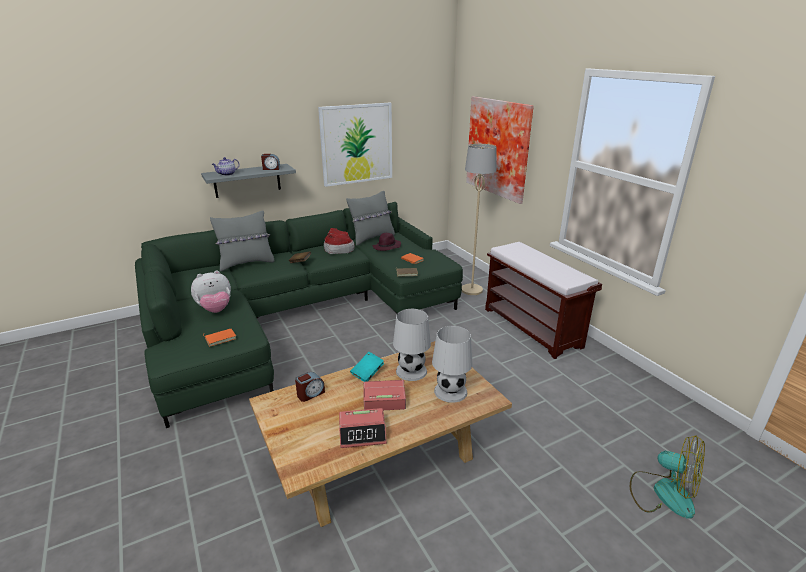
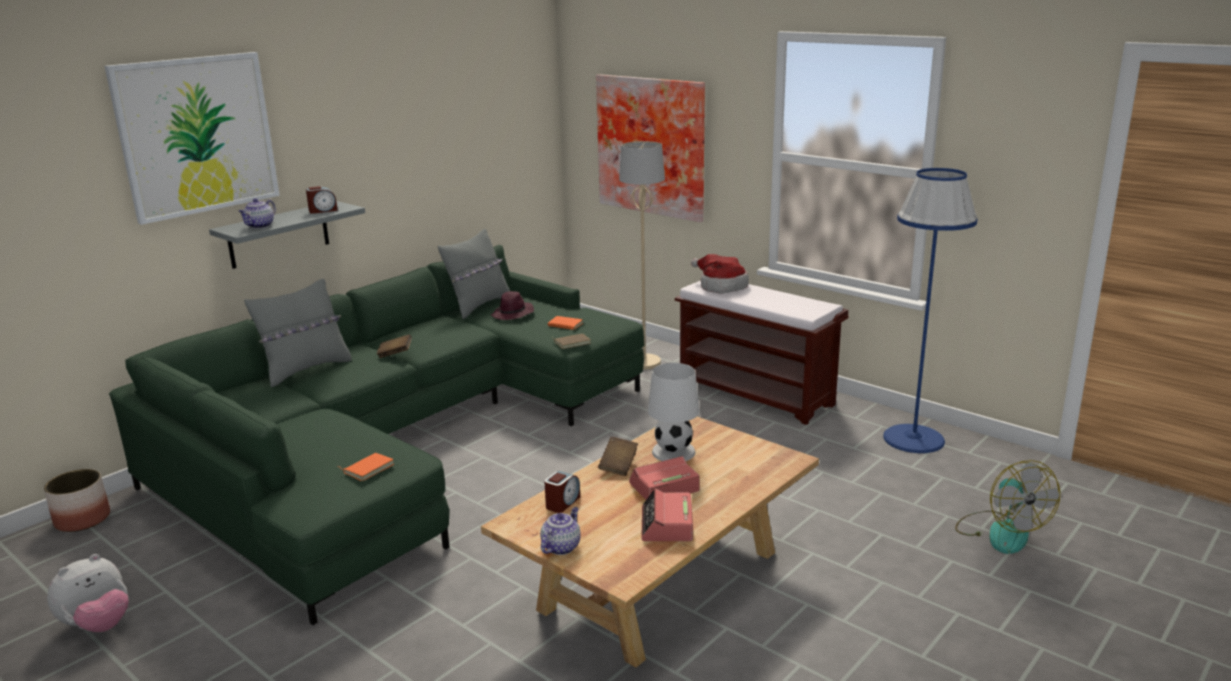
camera: 20 degrees left, 5 degrees down
plush toy [191,270,231,313] -> plush toy moved to [47,554,129,632]
picture [318,103,392,187] -> picture moved to [104,52,280,225]
hat [324,228,355,254] -> hat moved to [691,254,749,294]
alarm clock [339,408,387,448] -> alarm clock turned 120 degrees clockwise [641,489,693,541]
turquoise book [350,352,384,382] -> brown book [598,437,638,476]
white table lamp [432,326,473,403] -> none
fan [630,436,705,519] -> fan turned 60 degrees clockwise [955,460,1060,554]
none -> planter [44,469,110,532]
none -> teapot [540,507,581,555]
none -> blue floor lamp [883,168,978,453]

